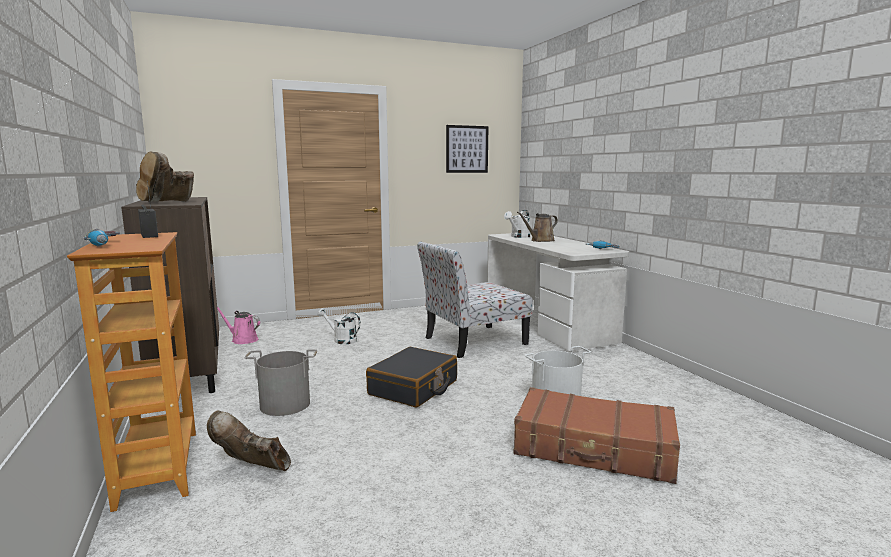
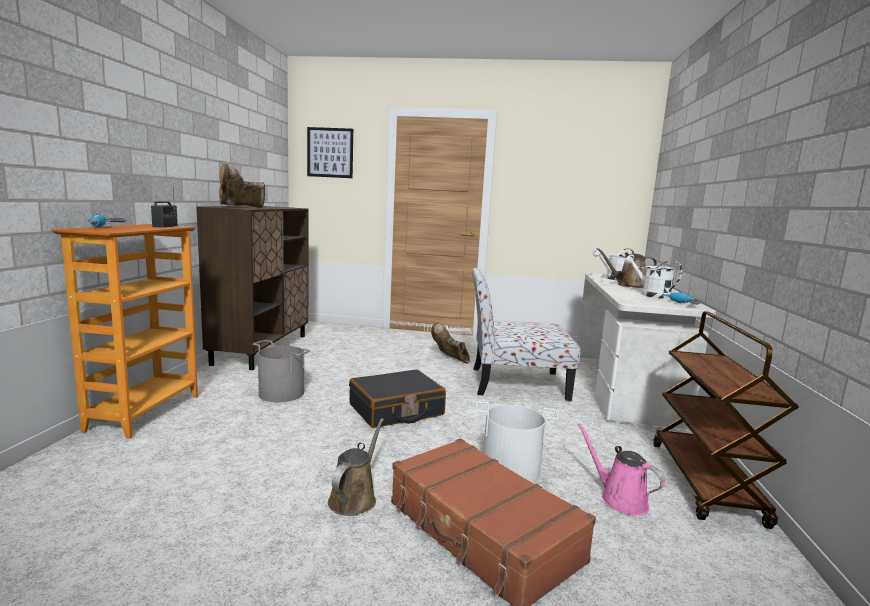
camera: 30 degrees right, 0 degrees up
brown boot [207,411,291,471] -> brown boot moved to [431,322,470,364]
pink watering can [217,307,260,344] -> pink watering can moved to [577,424,665,515]
white watering can [318,308,361,344] -> white watering can moved to [624,254,682,299]
picture [446,125,489,173] -> picture moved to [307,127,353,178]
none -> brown watering can [328,418,384,516]
none -> brown cart [653,311,799,529]

